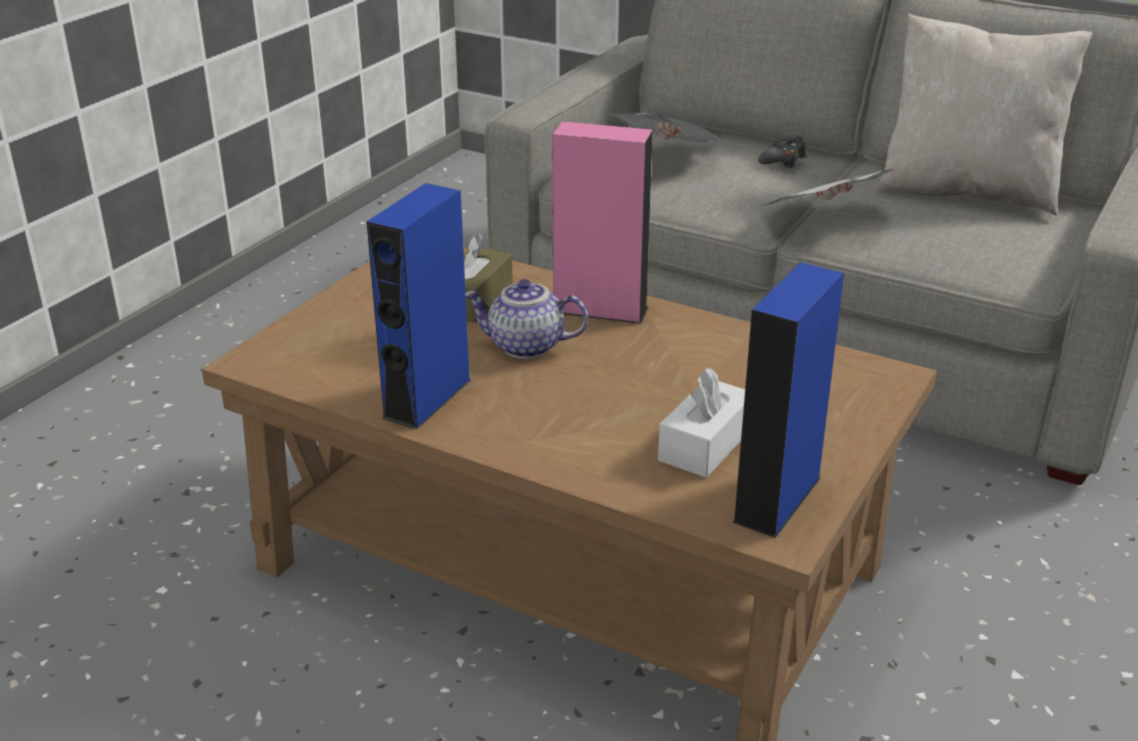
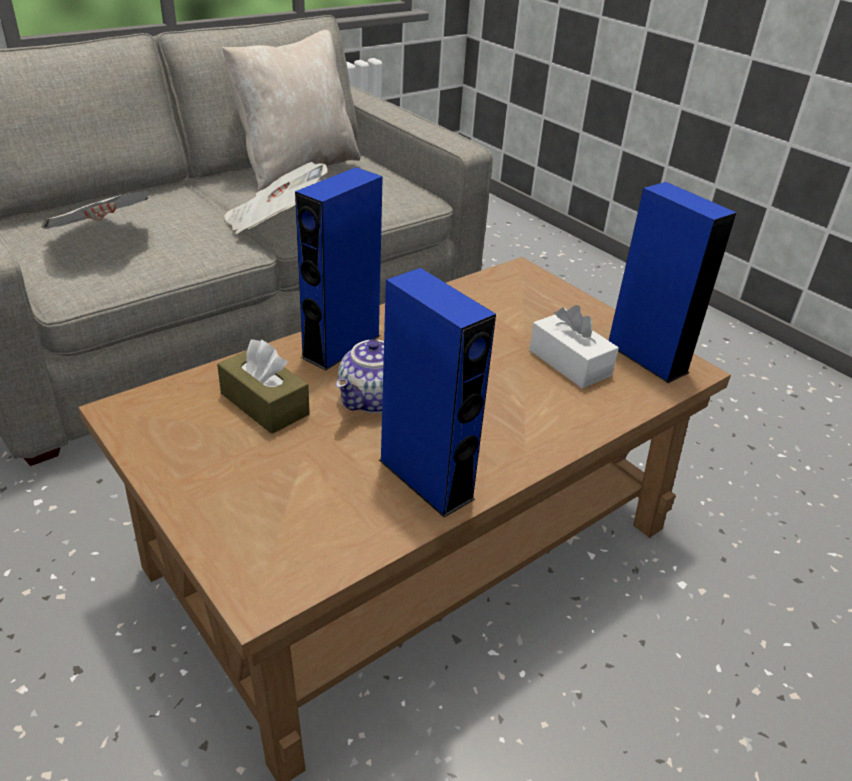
camera: 70 degrees left, 5 degrees up
pink speaker [552,121,653,324] -> blue speaker [295,167,383,371]
black game controller [758,136,807,168] -> none

